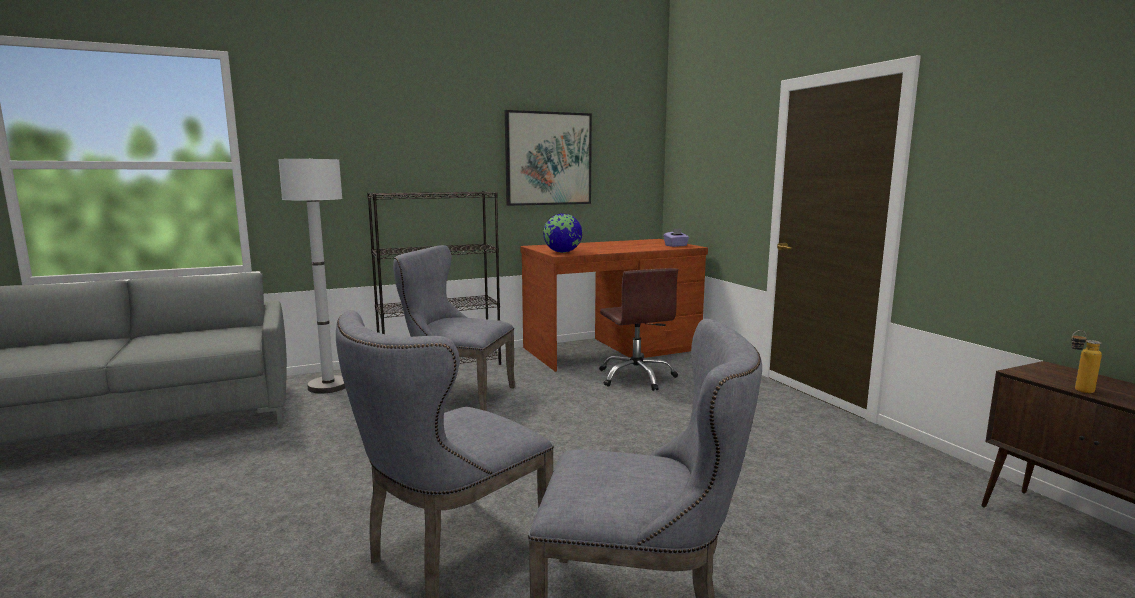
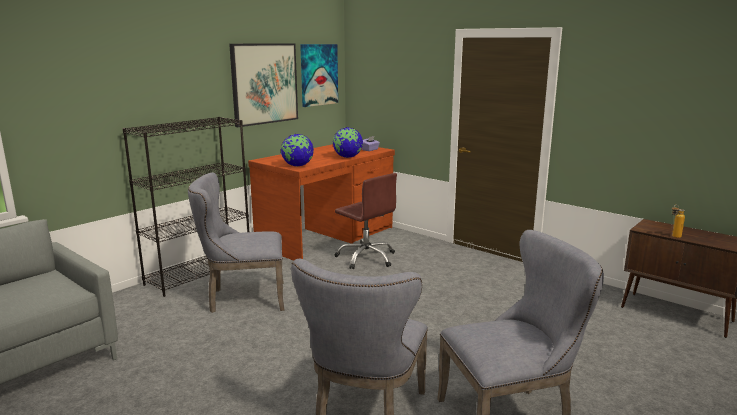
camera: 25 degrees left, 5 degrees up
white floor lamp [278,158,345,393] -> none
none -> picture [300,44,338,107]
none -> globe [333,127,363,158]

